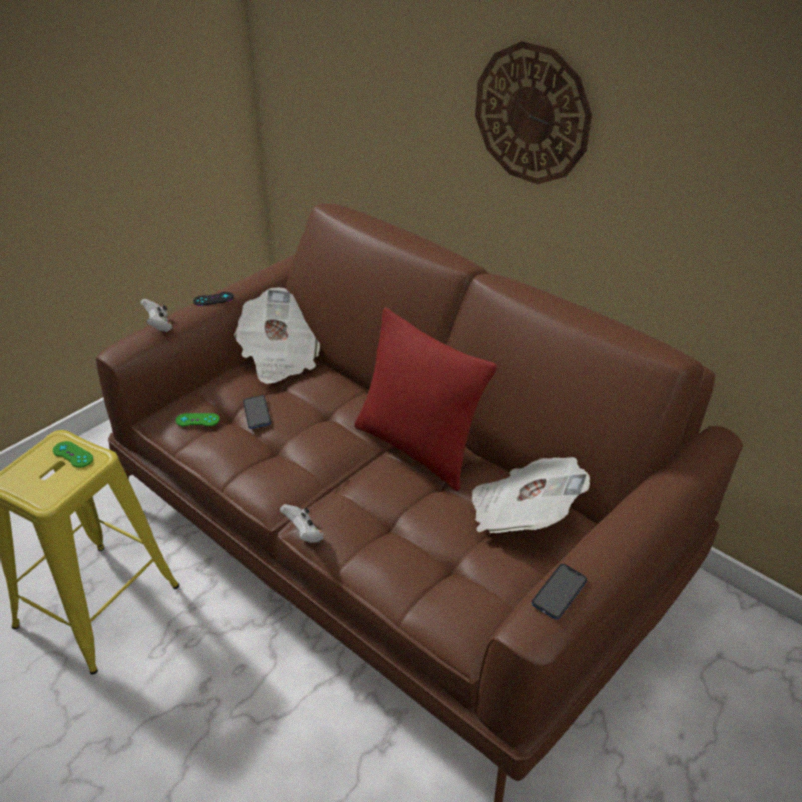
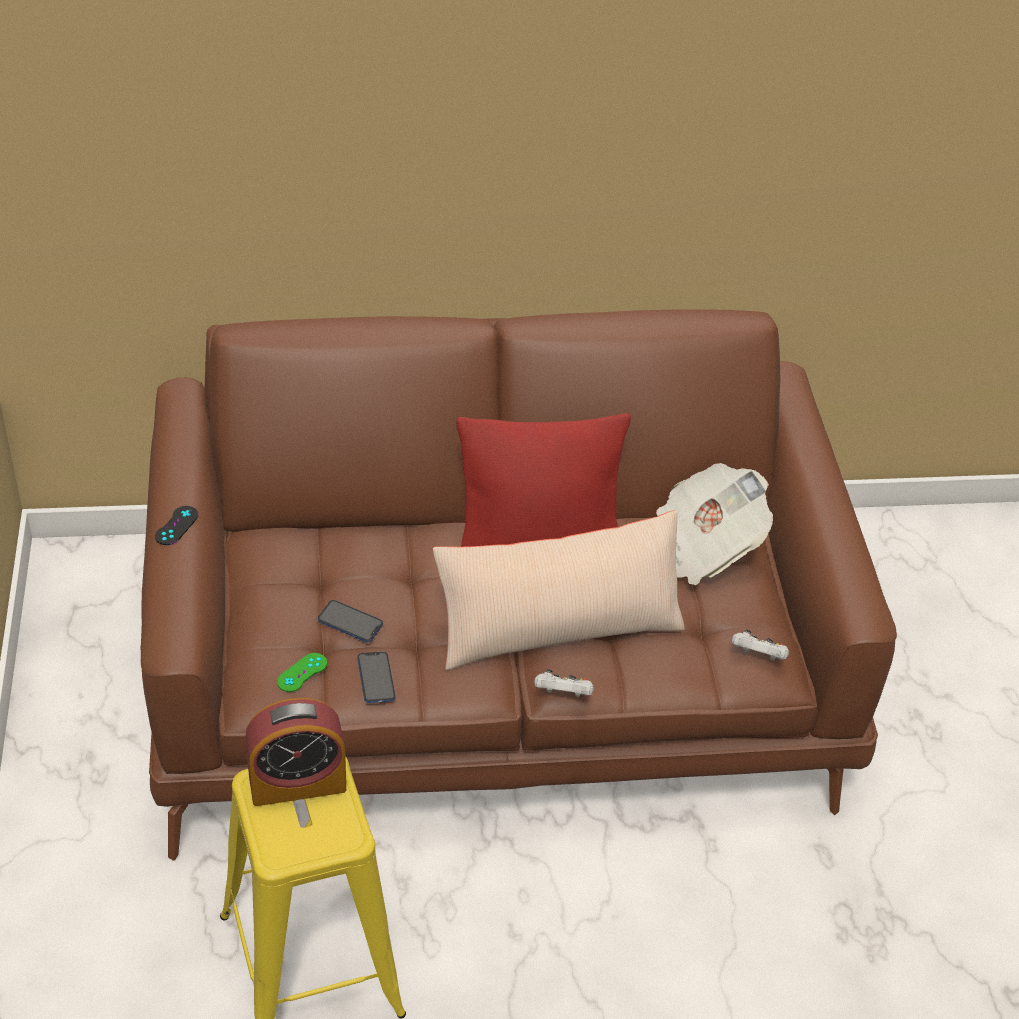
camera: 50 degrees left, 5 degrees up
green game controller [53,441,93,468] -> alarm clock [245,698,346,806]
white game controller [141,299,172,332] -> white game controller moved to [732,629,789,661]
newspaper [234,287,320,384] -> none
wall clock [475,41,592,184] -> none
phone [532,564,587,620] -> phone moved to [357,652,396,703]
none -> beige pillow [433,510,685,670]

